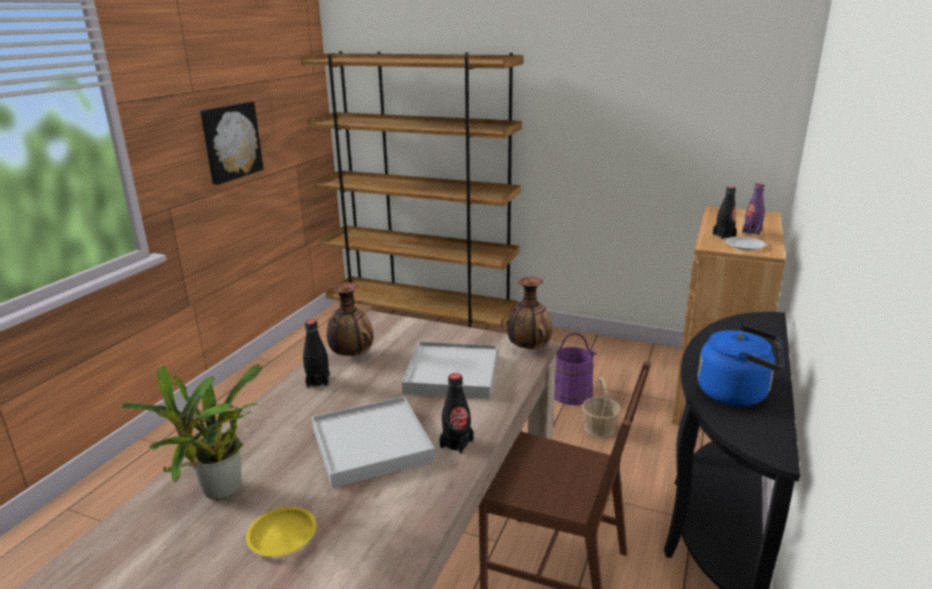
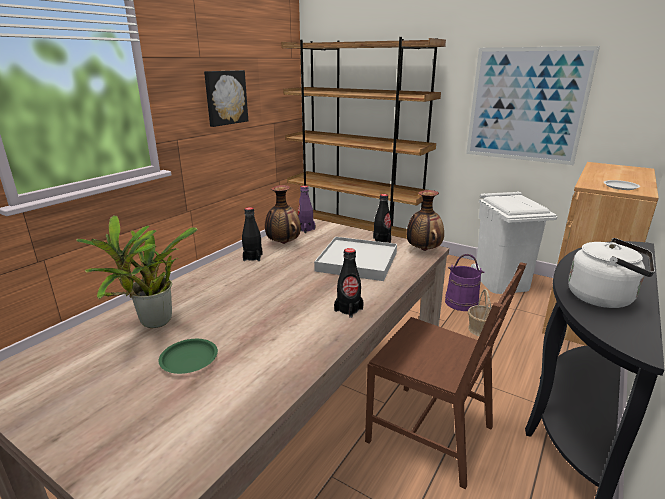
camera: 10 degrees right, 0 degrees up
yellow plate [246,507,317,557] -> green plate [159,339,218,374]
white tray [312,396,435,488] -> none
blue kettle [698,325,784,406] -> white kettle [568,238,655,308]
black bottle [713,186,737,239] -> black bottle moved to [373,194,391,243]
purple bottle [742,183,765,235] -> purple bottle moved to [298,186,315,233]
none -> picture [466,46,600,165]
none -> white trash can [471,191,557,294]

